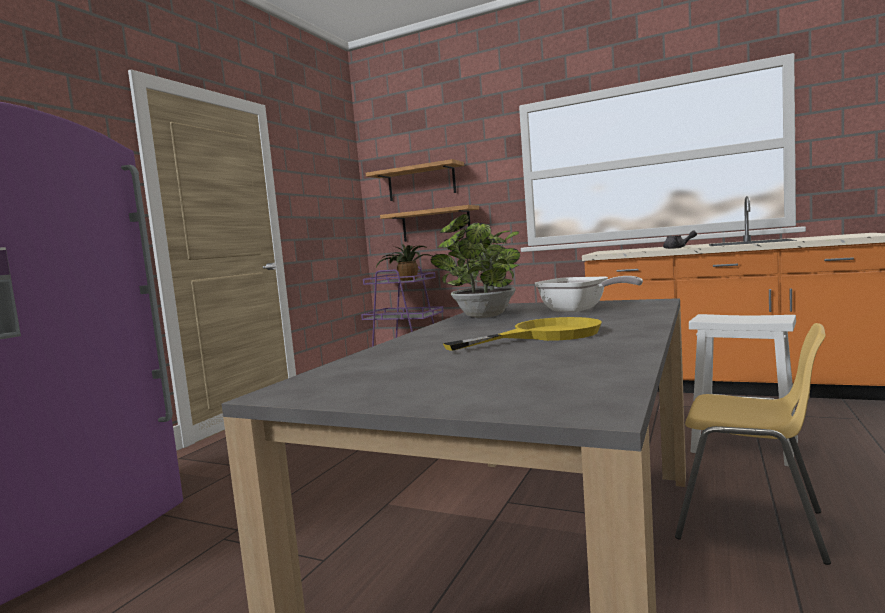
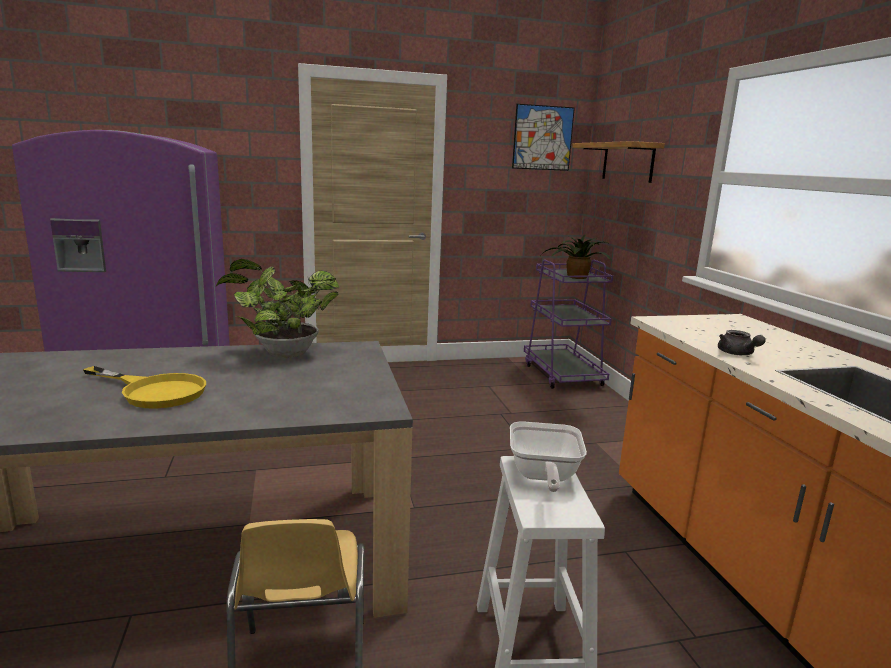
camera: 50 degrees right, 10 degrees up
shelf [380,205,479,242] -> none
frying pan [535,276,643,312] -> frying pan moved to [510,422,587,492]
none -> picture [512,104,575,171]

